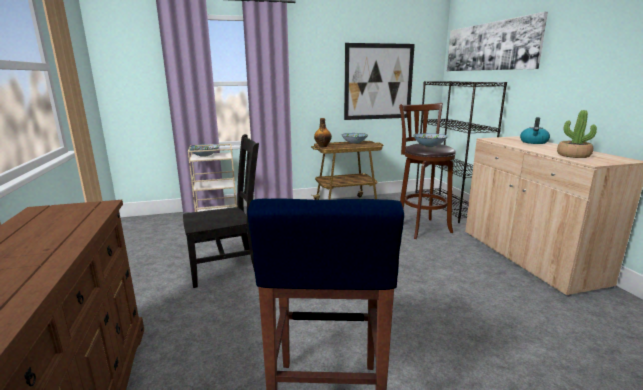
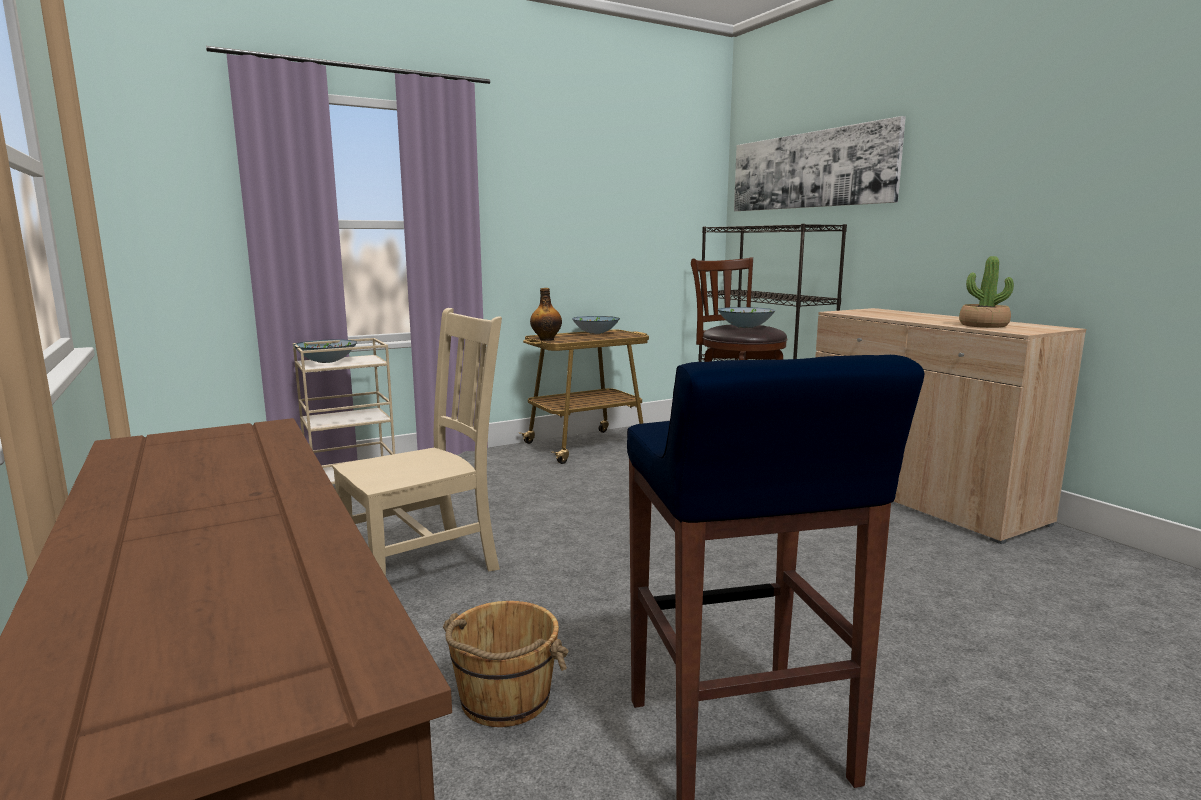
camera: 15 degrees left, 5 degrees down
black chair [183,134,259,288] -> beige chair [332,308,502,576]
picture [344,43,415,120] -> none
kettle [520,117,550,144] -> none
none -> brown bucket [443,601,568,727]

